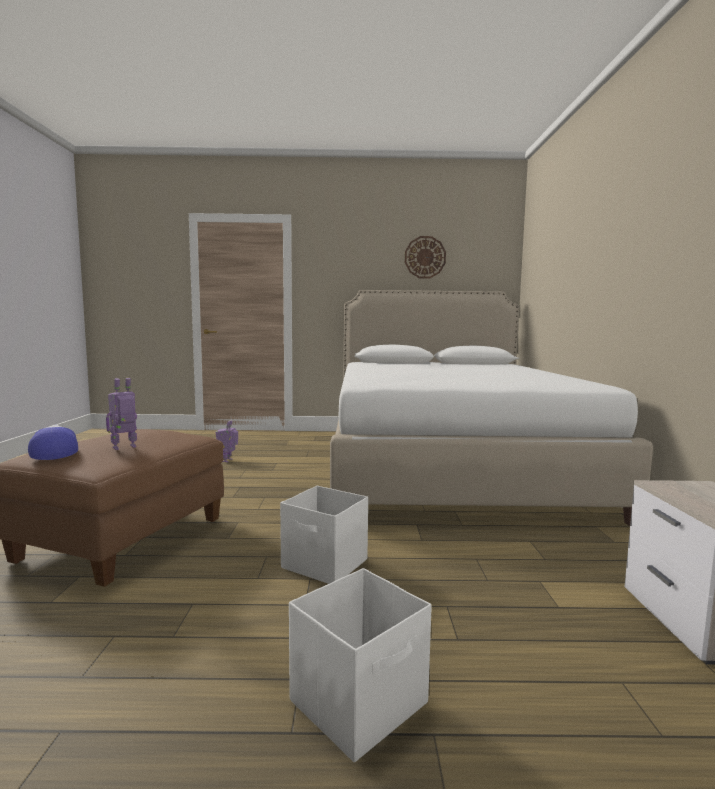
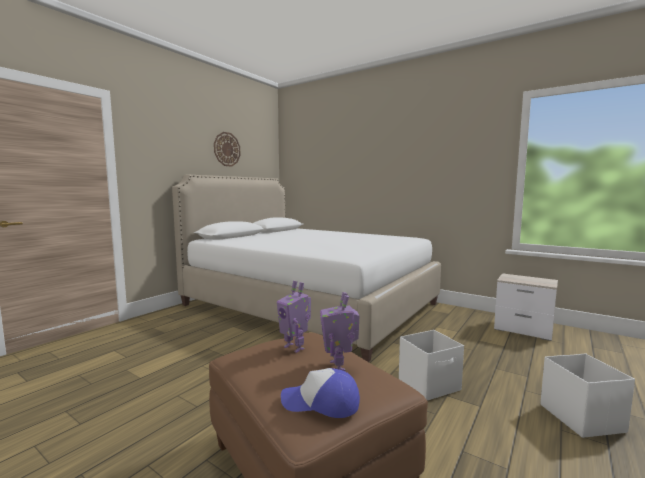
camera: 55 degrees left, 0 degrees up
toy robot [216,420,238,462] -> toy robot moved to [277,281,311,353]

